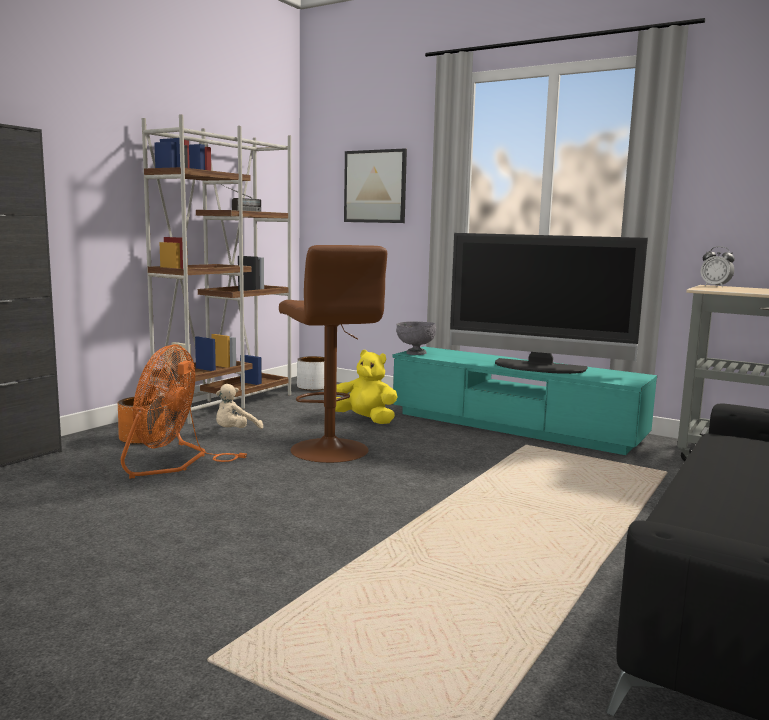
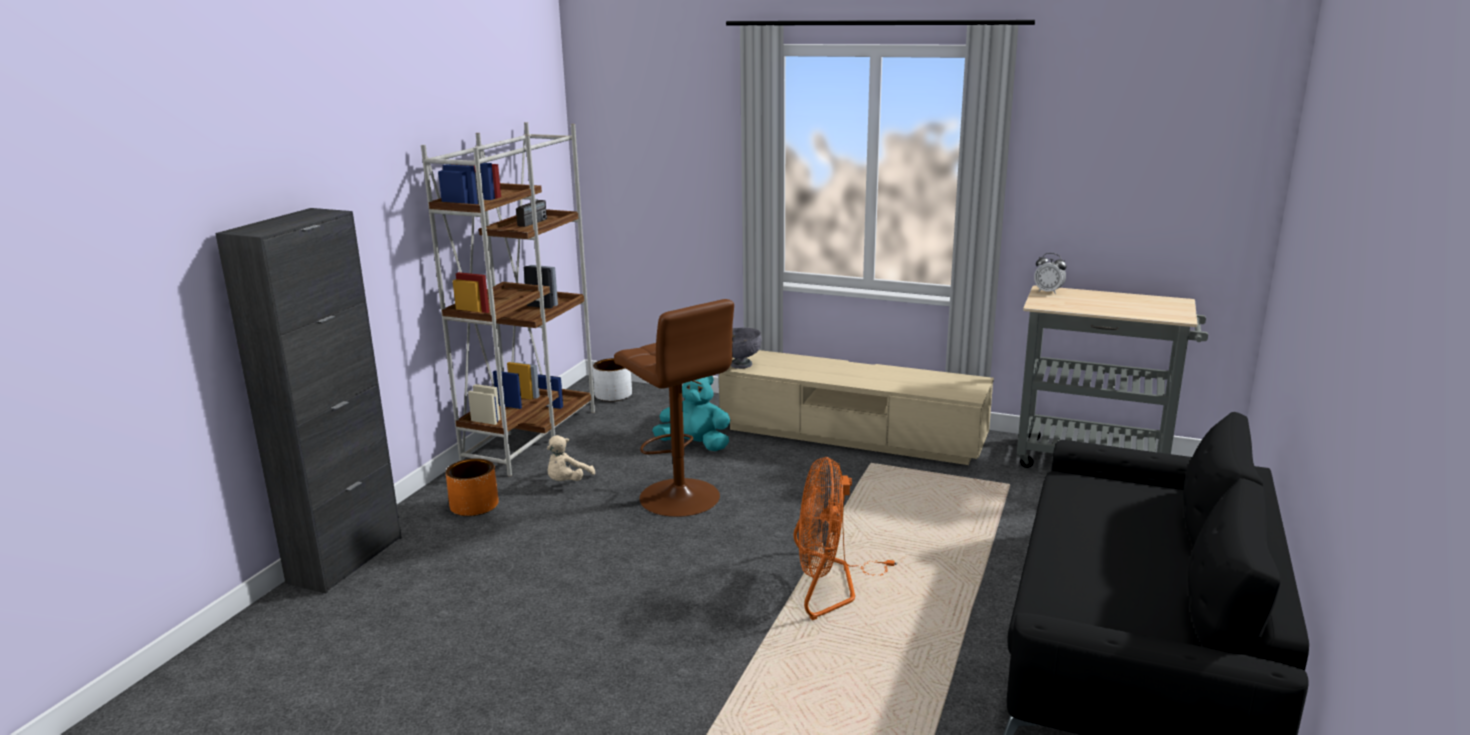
camera: 10 degrees left, 10 degrees up
orange fan [121,344,248,479] -> orange fan moved to [794,457,896,620]
yellow plush toy [335,350,398,424] -> turquoise plush toy [652,376,730,451]
picture [344,149,407,223] -> none
turquoise tv stand [392,346,657,455] -> beige tv stand [719,350,994,465]
television [450,233,648,374] -> none

